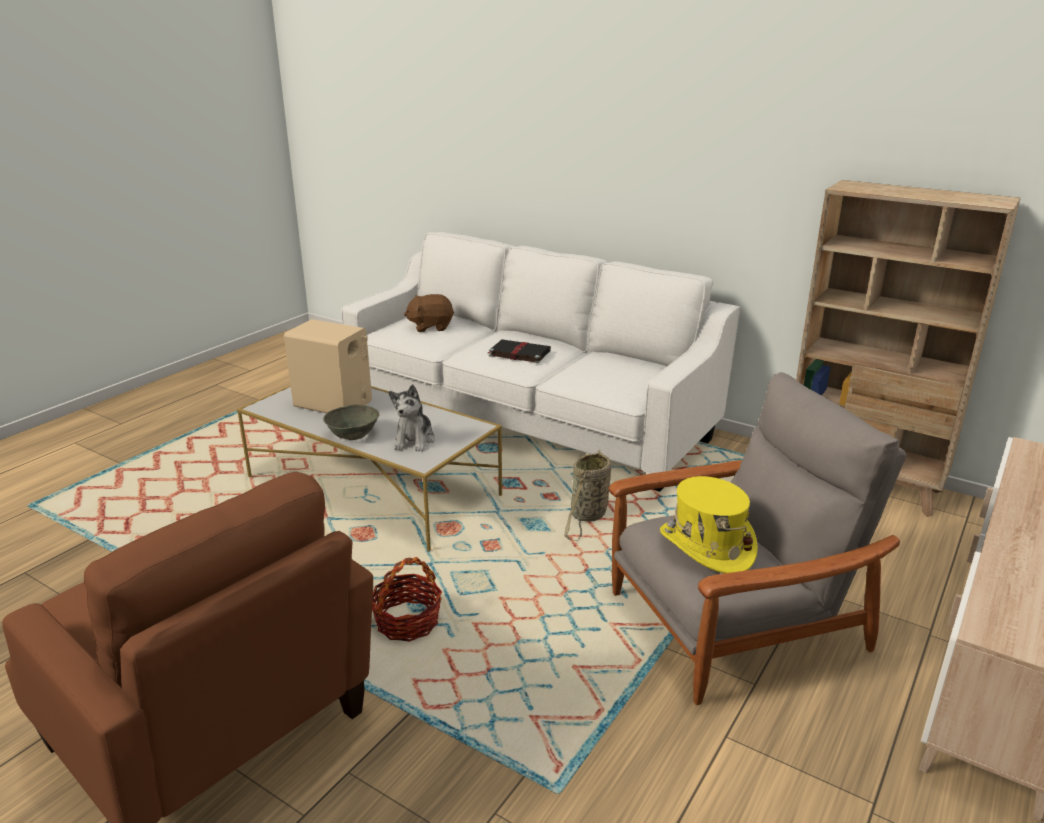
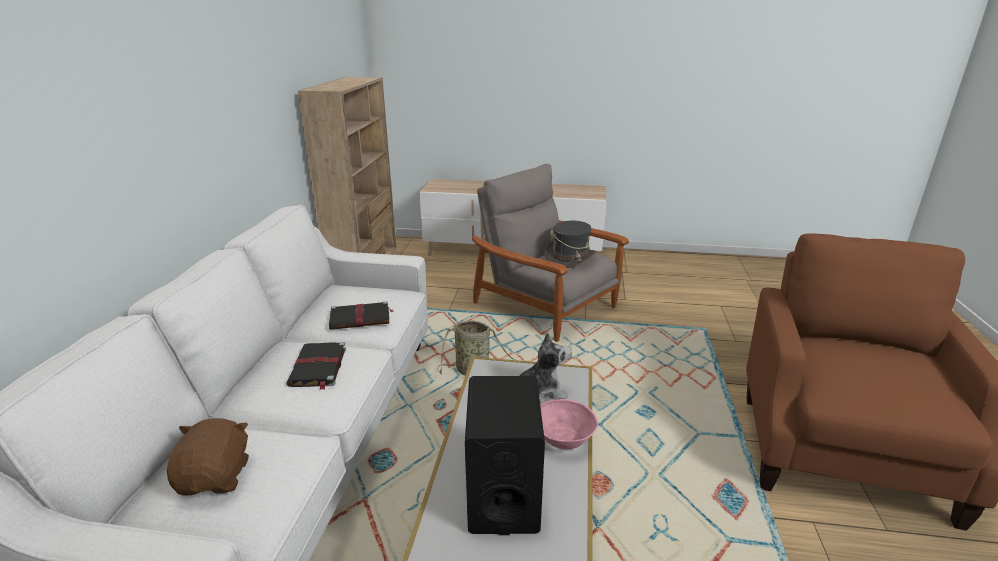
camera: 115 degrees left, 0 degrees up
beige speaker [284,319,372,413] -> black speaker [465,376,545,535]
grey bowl [323,405,380,440] -> pink bowl [540,399,598,450]
basket [372,557,442,642] -> none
brown plush toy [404,294,454,332] -> brown plush toy turned 150 degrees counterclockwise [167,418,249,495]
yellow hat [660,476,758,574] -> grey hat [545,221,597,268]
none -> black book [329,301,394,330]

